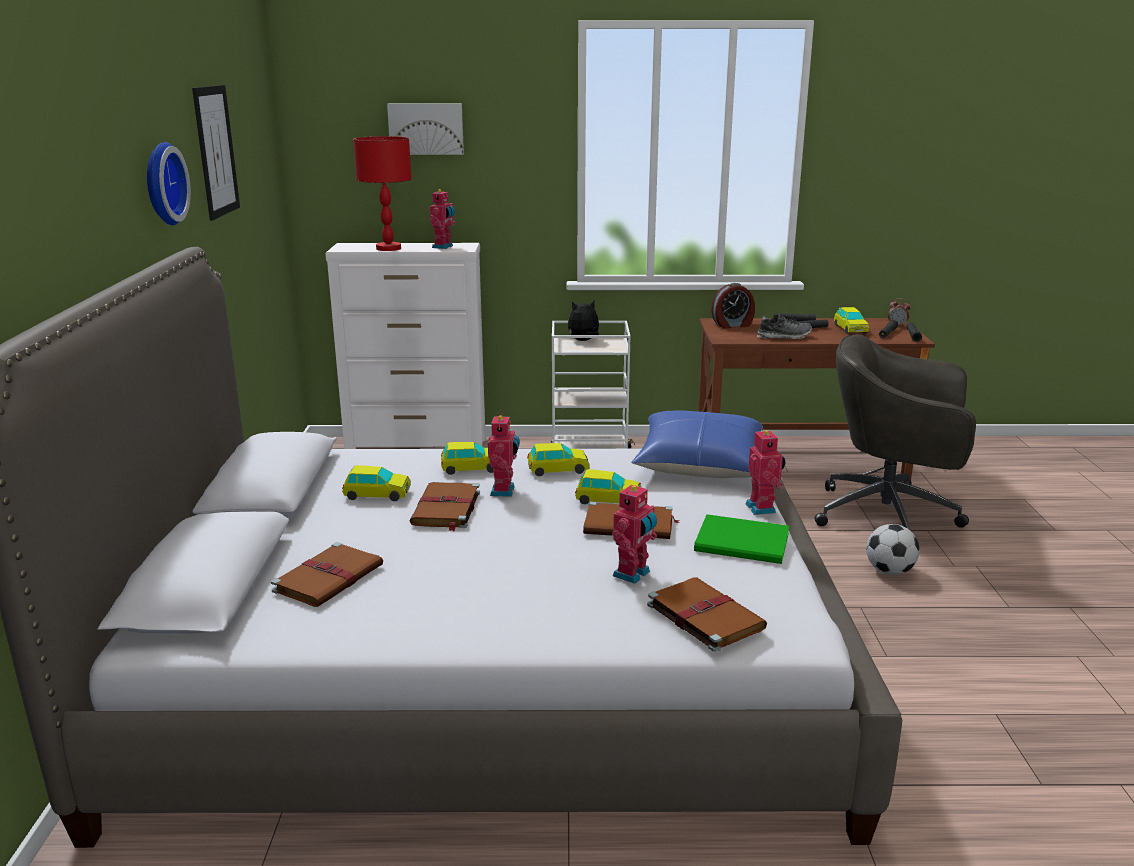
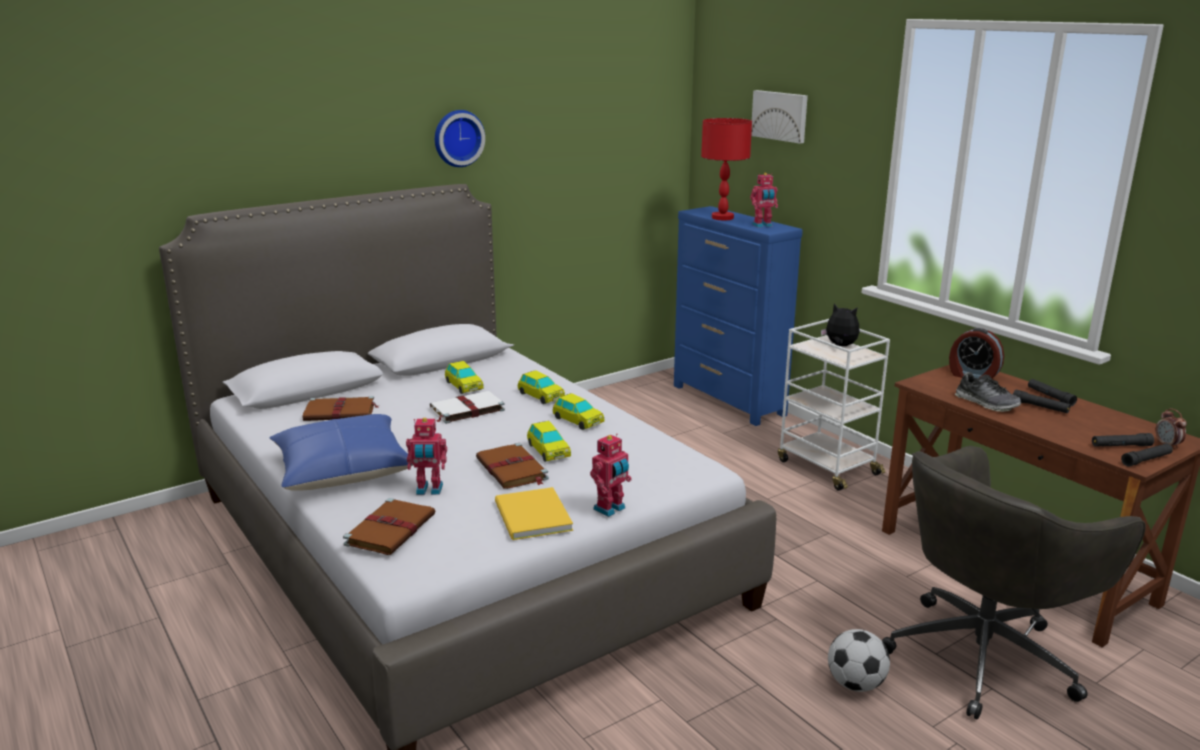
camera: 55 degrees right, 0 degrees up
picture [192,85,240,221] -> none
white dresser [325,243,486,449] -> blue dresser [674,206,803,426]
brown book [410,482,480,531] -> white book [430,391,505,424]
toy robot [488,413,520,497] -> none
blue pillow [631,411,763,478] -> blue pillow moved to [269,414,413,491]
green book [694,514,789,564] -> yellow book [495,487,573,540]
grey office chair [815,335,976,530] -> grey office chair turned 105 degrees counterclockwise [882,446,1146,719]
toy car [834,307,869,334] -> none

